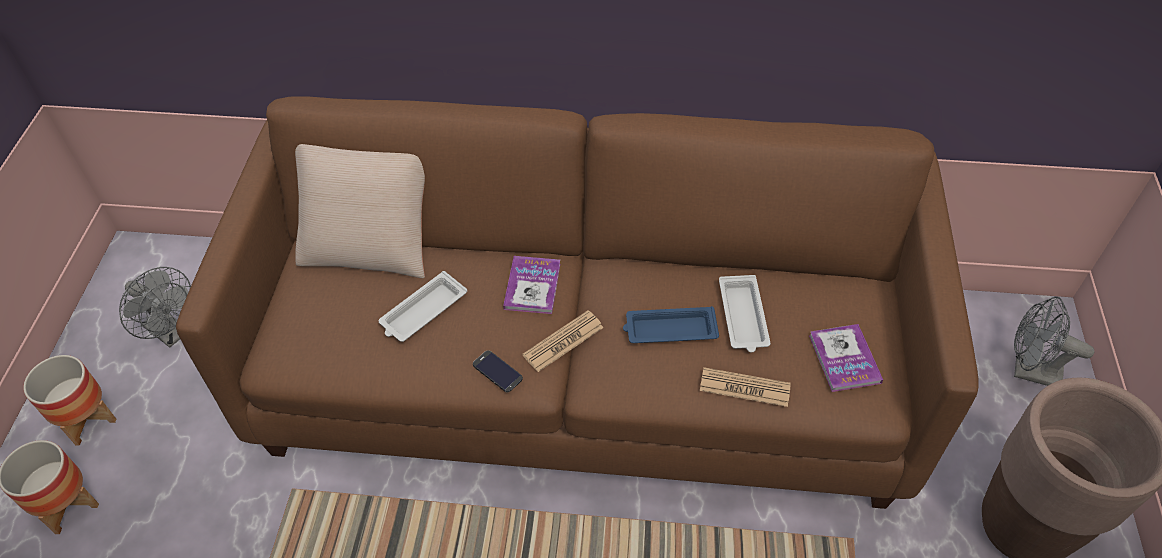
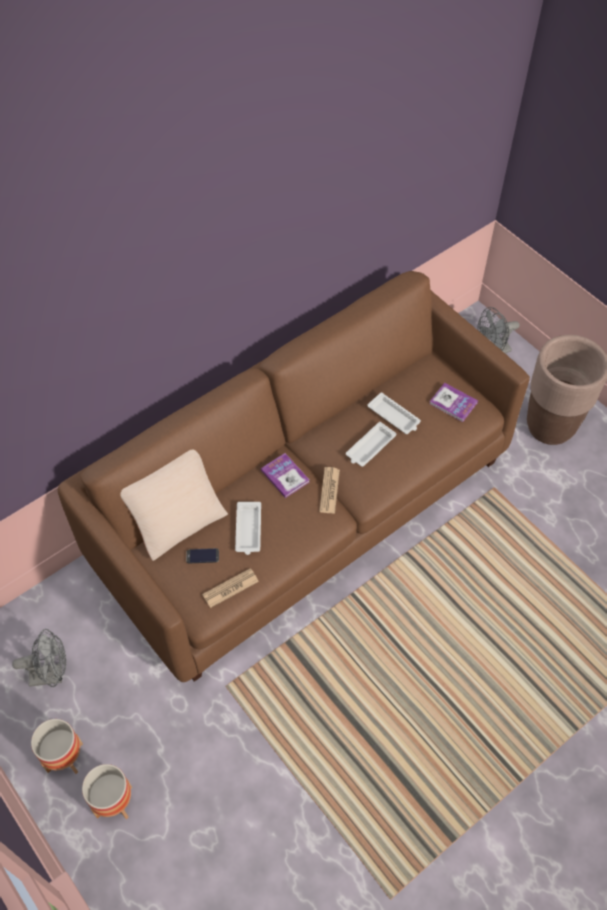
camera: 45 degrees left, 5 degrees up
phone [473,350,523,392] -> phone moved to [186,548,219,563]
blue tray [623,306,719,343] -> white tray [346,422,396,467]
newspaper [700,367,791,407] -> newspaper moved to [202,568,259,608]

